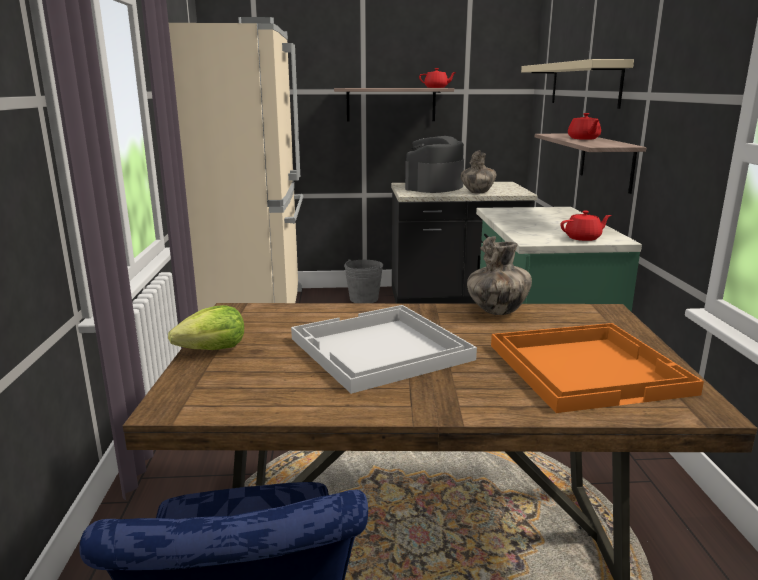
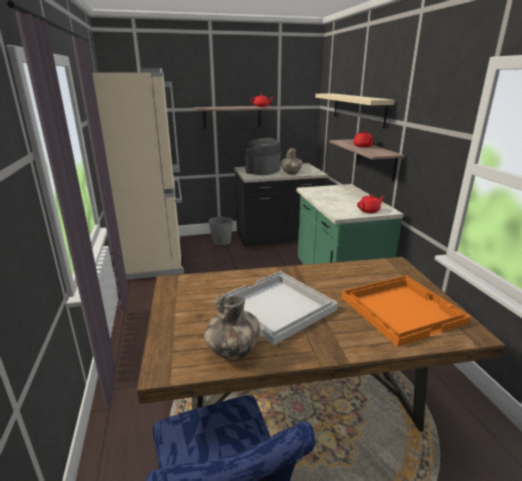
camera: 10 degrees left, 5 degrees up
lettuce [168,305,244,350] -> none
vase [467,236,532,315] -> vase moved to [204,295,260,360]

